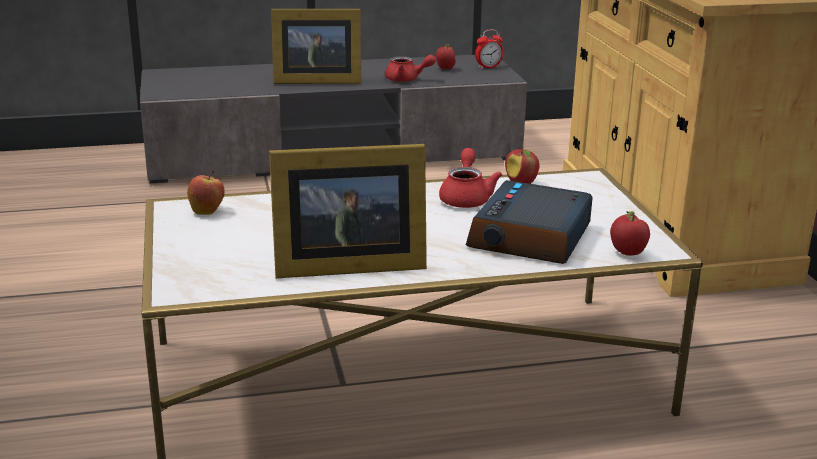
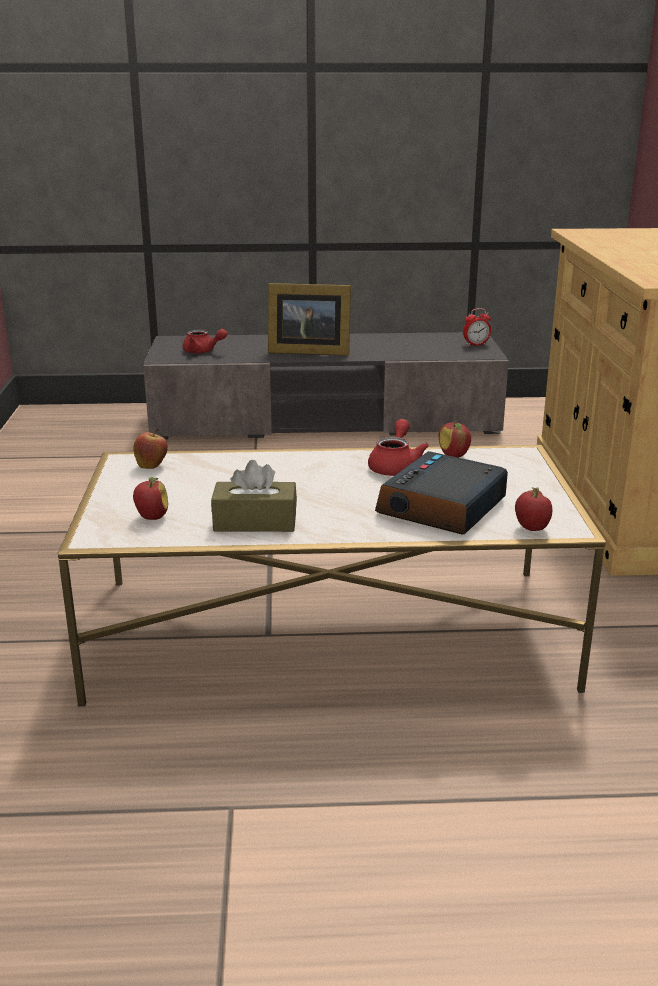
camera: 10 degrees right, 0 degrees up
picture frame [269,144,427,278] -> brown tissue box [211,460,297,532]
red teapot [385,55,436,82] -> red teapot moved to [183,329,227,353]
apple [436,44,456,70] -> apple moved to [133,477,168,520]

